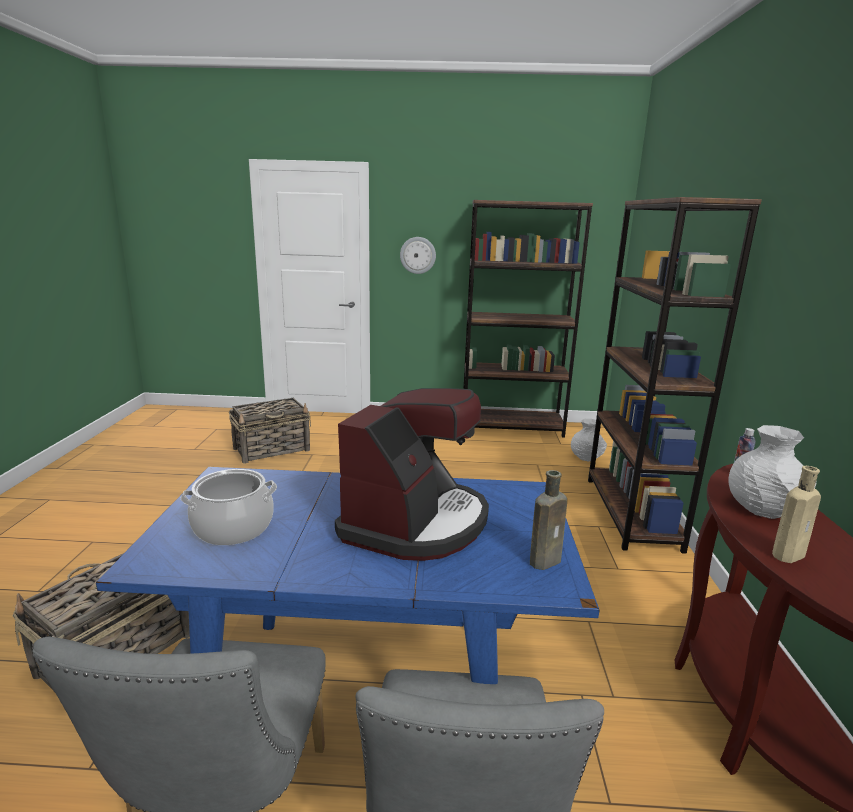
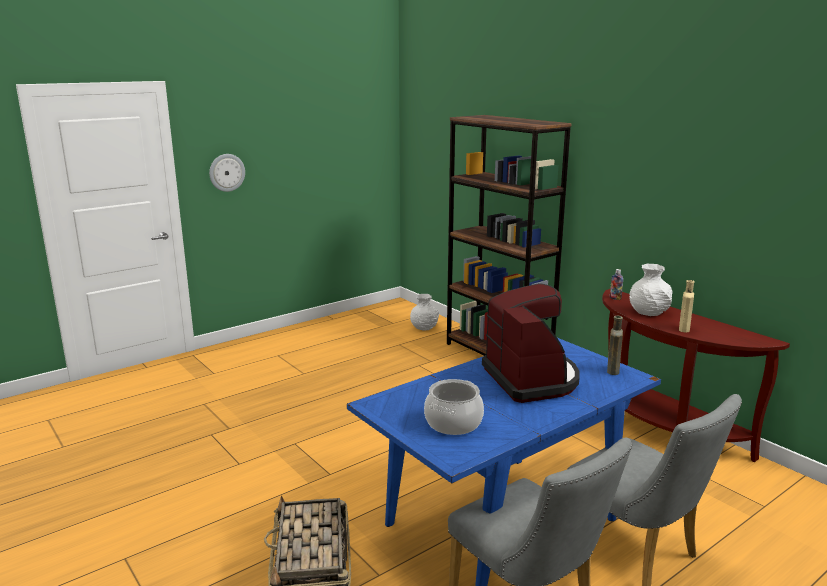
camera: 40 degrees left, 0 degrees up
basket [229,398,311,463] -> none
brown bookcase [463,200,593,438] -> none

